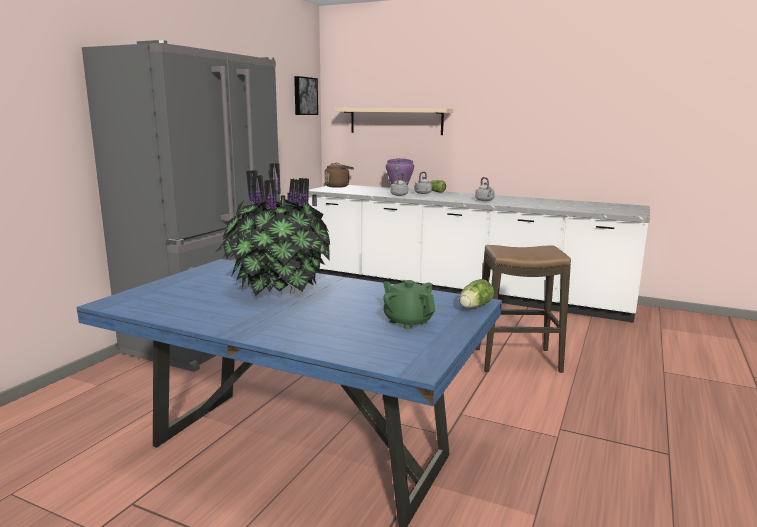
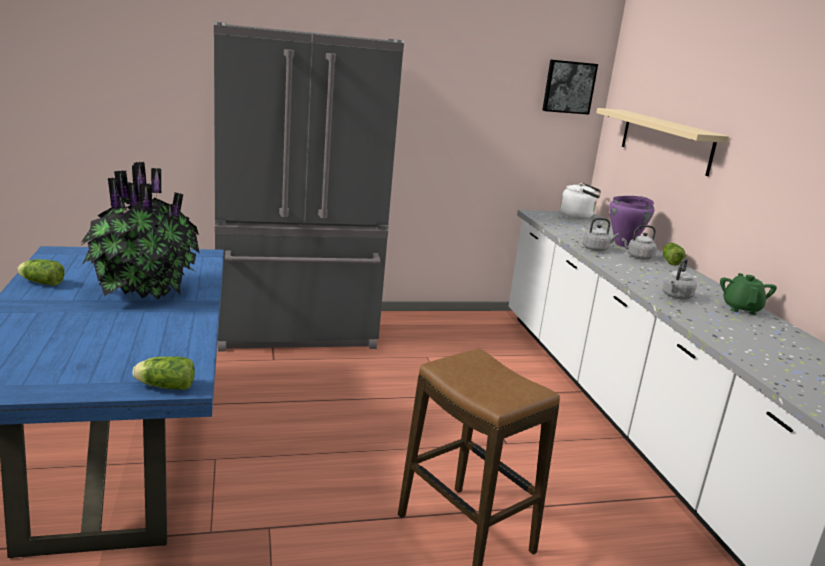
camera: 50 degrees right, 5 degrees up
brown kettle [324,162,354,188] -> white kettle [560,183,601,219]
green teapot [383,280,435,329] -> green teapot moved to [720,273,777,315]
none -> lettuce [17,259,65,286]

